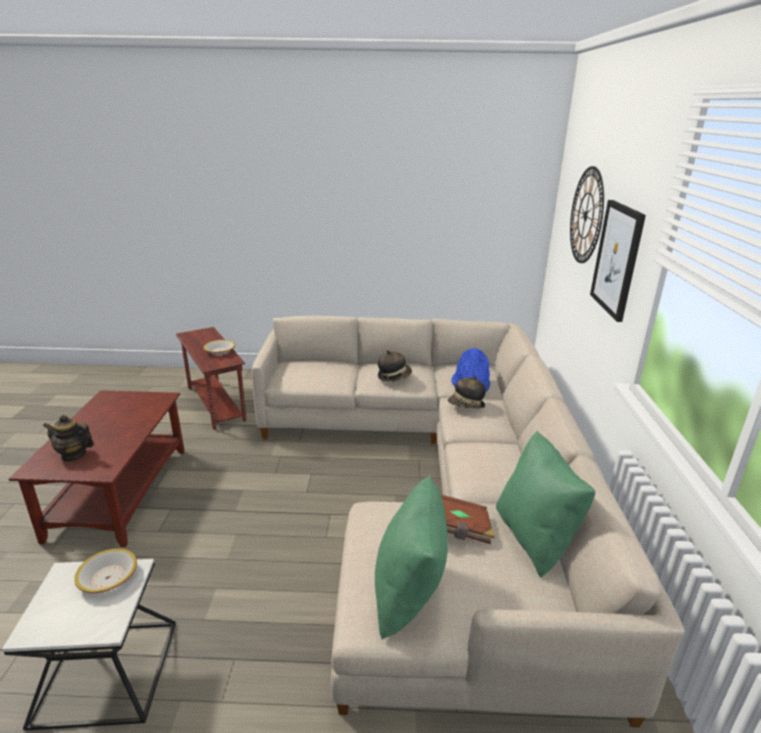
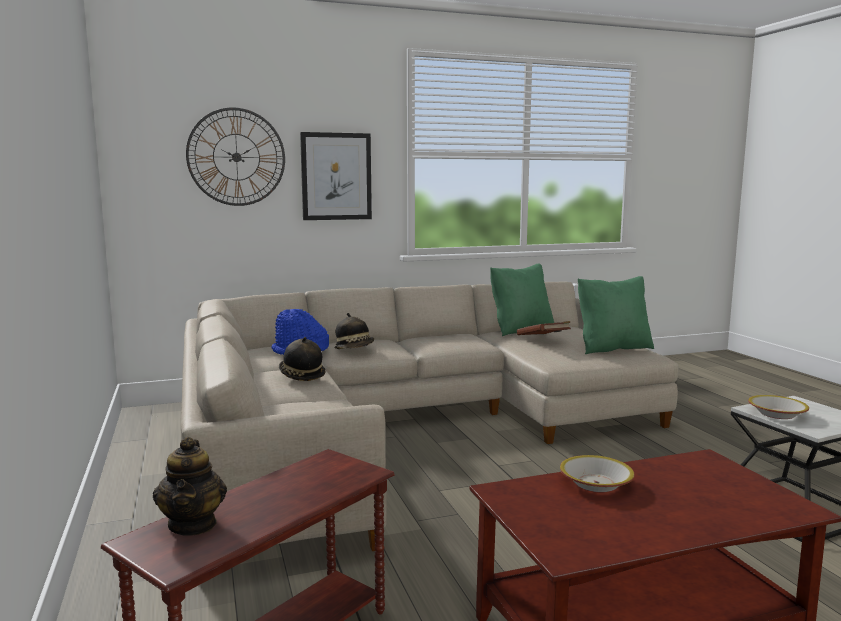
camera: 110 degrees left, 15 degrees down
teapot [43,415,94,462] -> teapot moved to [153,436,227,536]
bowl [203,340,235,355] -> bowl moved to [560,455,635,492]

